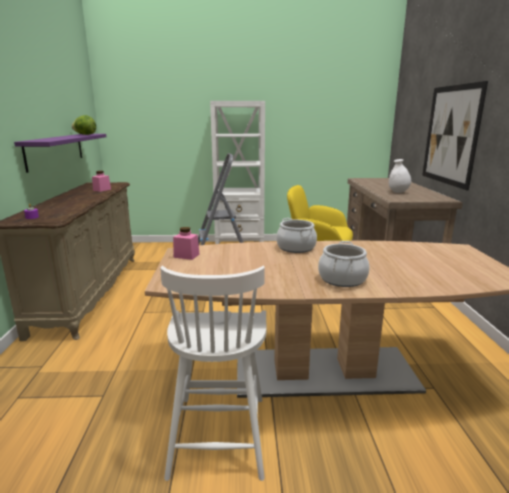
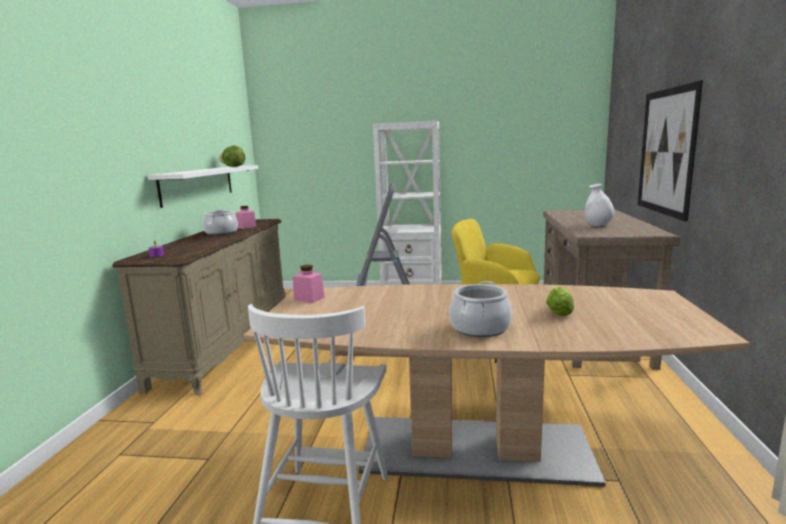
camera: 10 degrees right, 5 degrees down
purple shelf [14,134,106,173] -> white shelf [147,165,258,208]
cooking pot [276,218,317,253] -> cooking pot moved to [203,209,238,235]
none -> lettuce [546,286,574,316]

